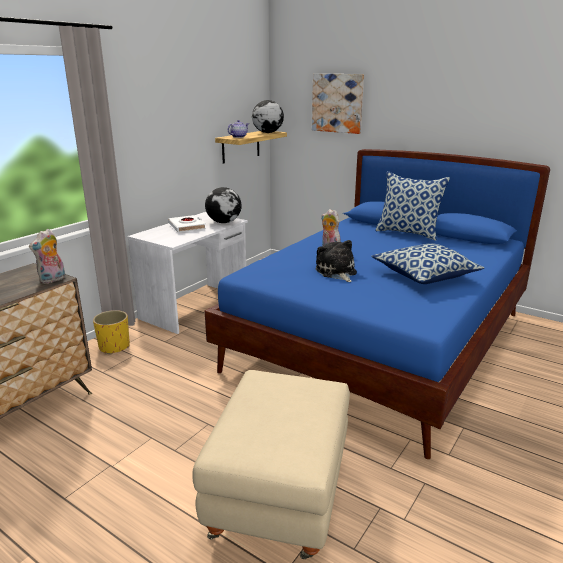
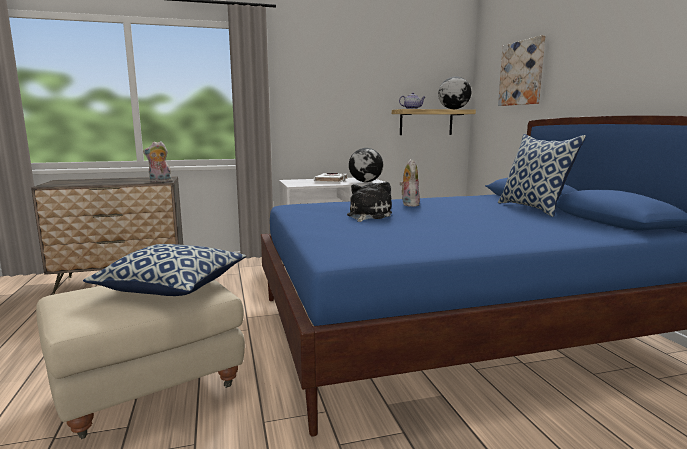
camera: 40 degrees right, 10 degrees down
yellow planter [93,310,130,355] -> none
pillow [371,243,484,284] -> pillow moved to [83,244,246,296]

